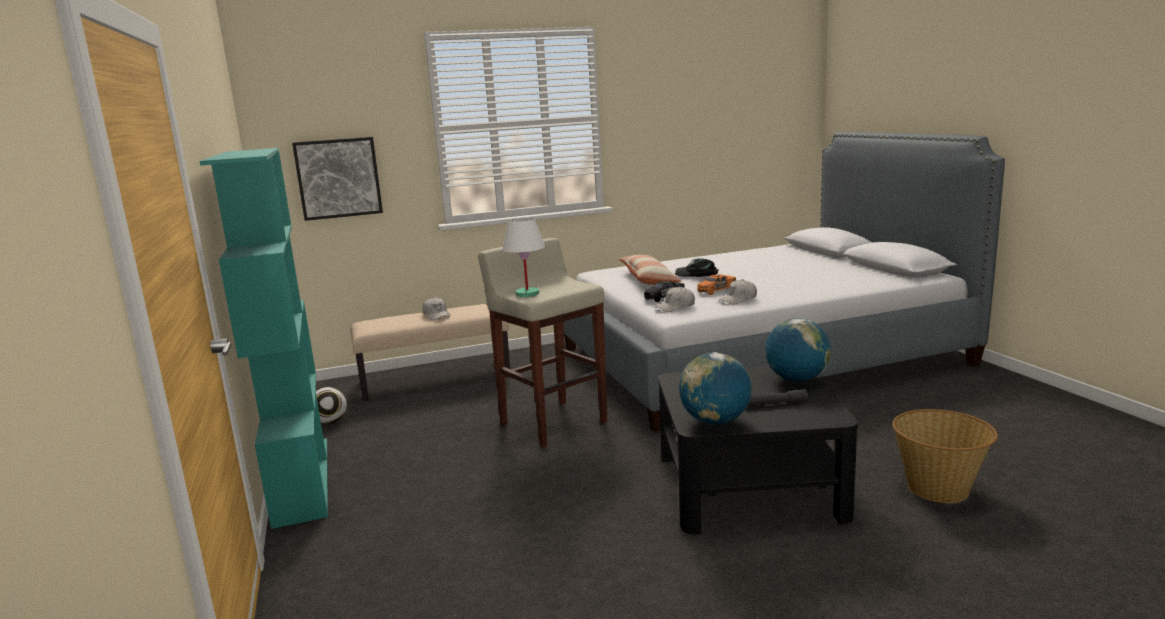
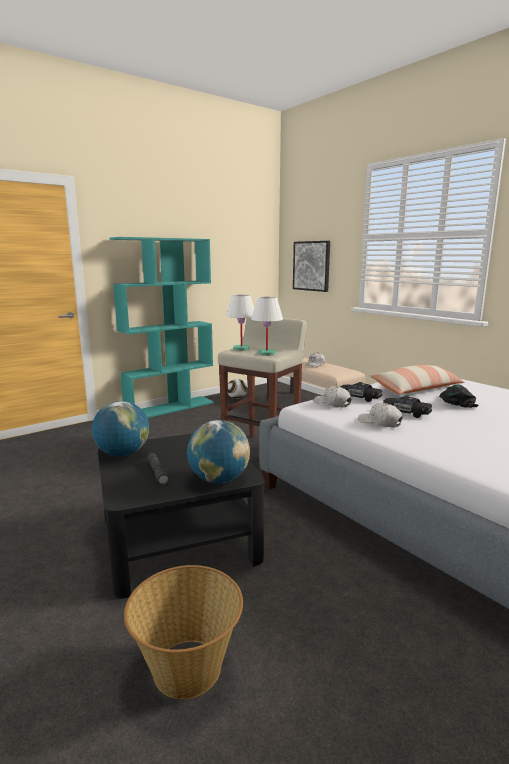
camera: 70 degrees right, 0 degrees up
orange toy car [697,274,736,295] -> black toy car [383,395,432,418]
none -> white table lamp [251,297,283,356]

